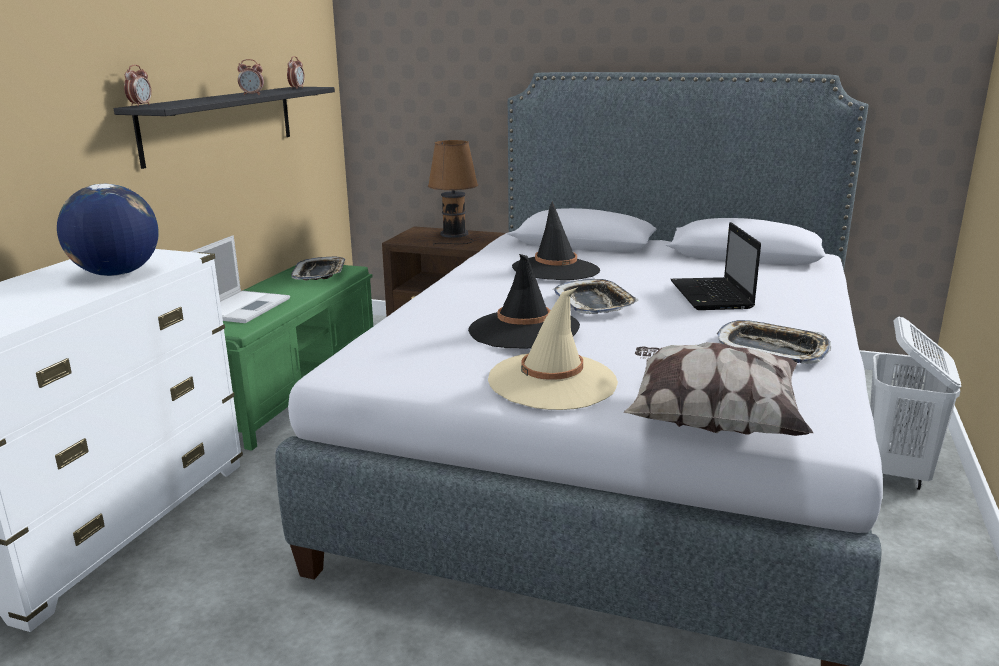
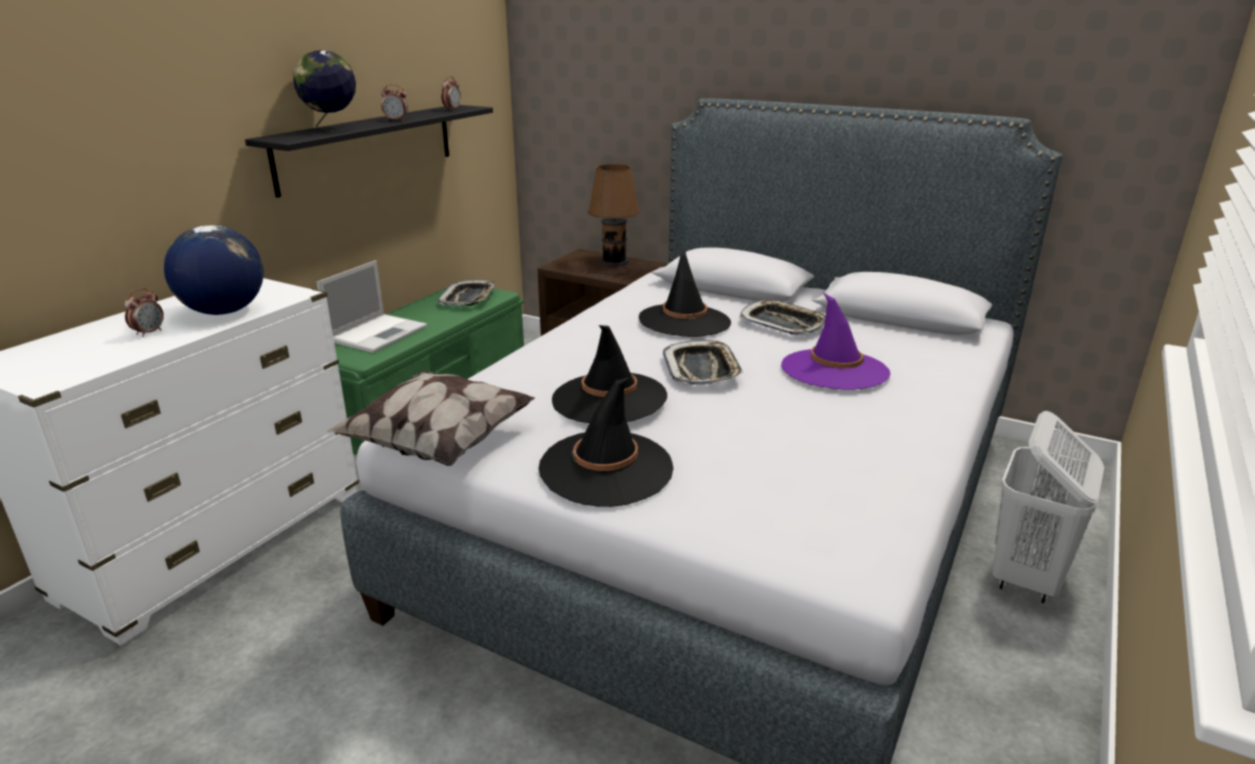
camera: 10 degrees right, 5 degrees up
alarm clock [124,65,151,106] -> alarm clock moved to [124,288,164,337]
beige hat [488,287,618,410] -> black hat [539,377,674,507]
pillow [624,342,813,436] -> pillow moved to [327,371,535,466]
laptop [671,222,761,310] -> purple hat [781,293,890,390]
tray [717,320,831,364] -> tray moved to [740,300,826,335]
none -> globe [294,50,356,131]

